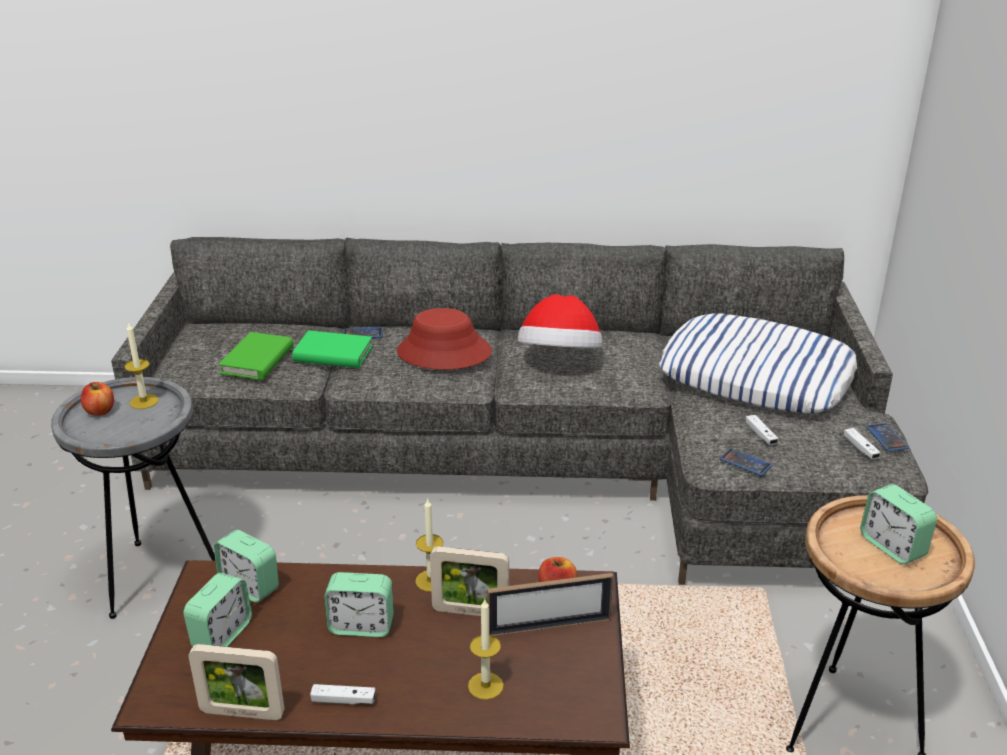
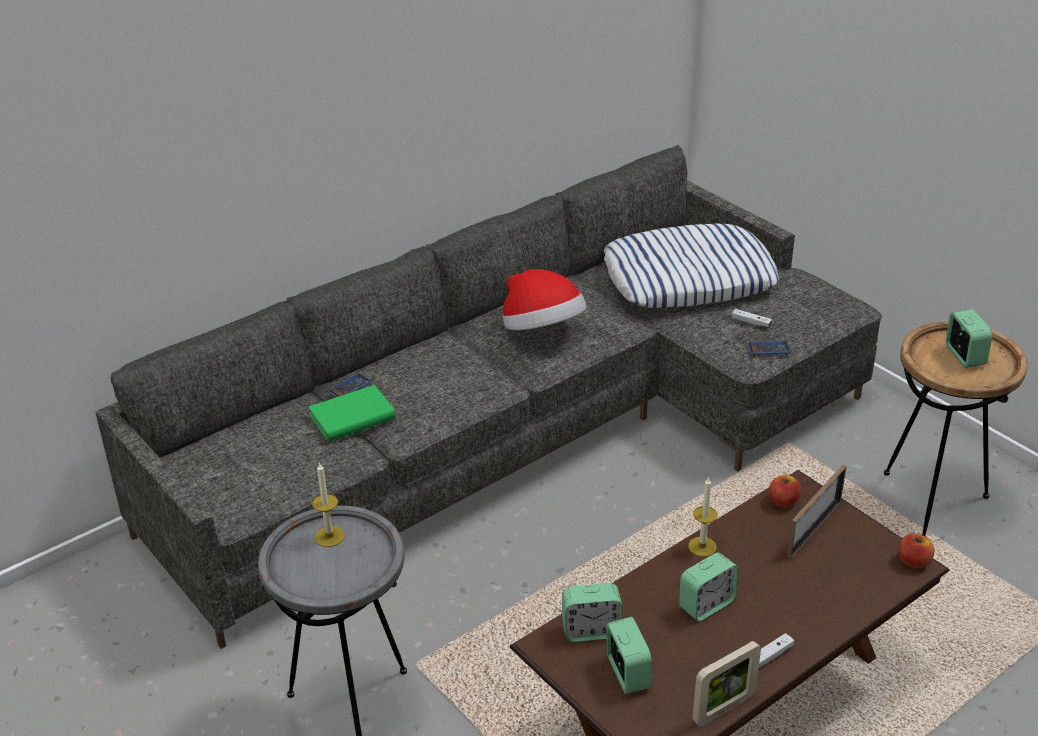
camera: 40 degrees left, 5 degrees up
apple [81,382,114,416] -> apple moved to [898,534,935,568]
green book [218,332,294,380] -> none
red hat [397,308,492,370] -> none
picture frame [430,546,509,616] -> none
candle [468,599,504,700] -> none
white game controller [844,428,881,459] -> none
alarm clock [860,484,937,564] -> alarm clock turned 120 degrees counterclockwise [946,309,992,368]
phone [866,423,909,451] -> none

